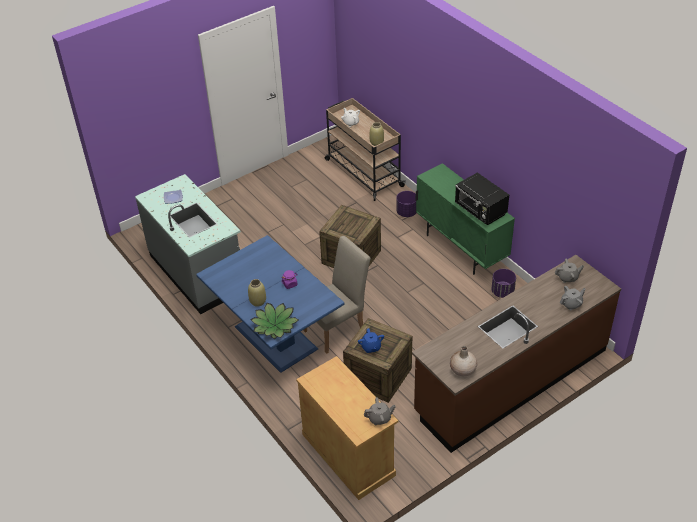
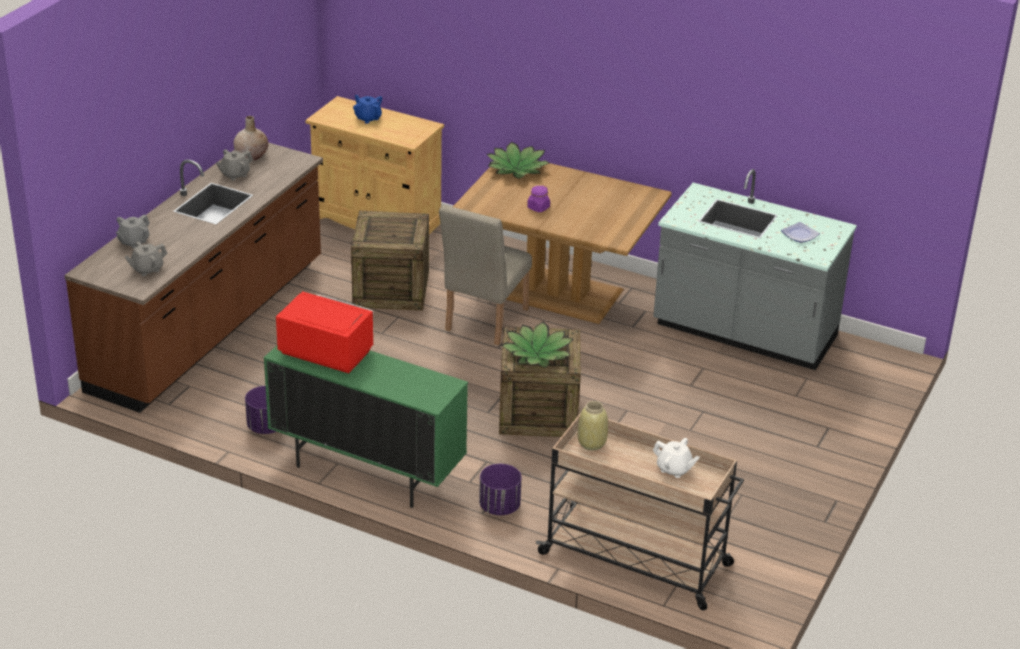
camera: 150 degrees right, 10 degrees down
blue dining table [196,235,344,373] -> brown dining table [453,163,672,324]
beige vase [248,279,266,307] -> none
blue teapot [358,328,384,353] -> blue teapot moved to [353,95,382,124]
grey teapot [364,397,396,425] -> grey teapot moved to [216,149,253,181]
black microwave [455,172,509,225] -> red microwave [276,291,374,373]
none -> potted plant [501,321,573,368]

